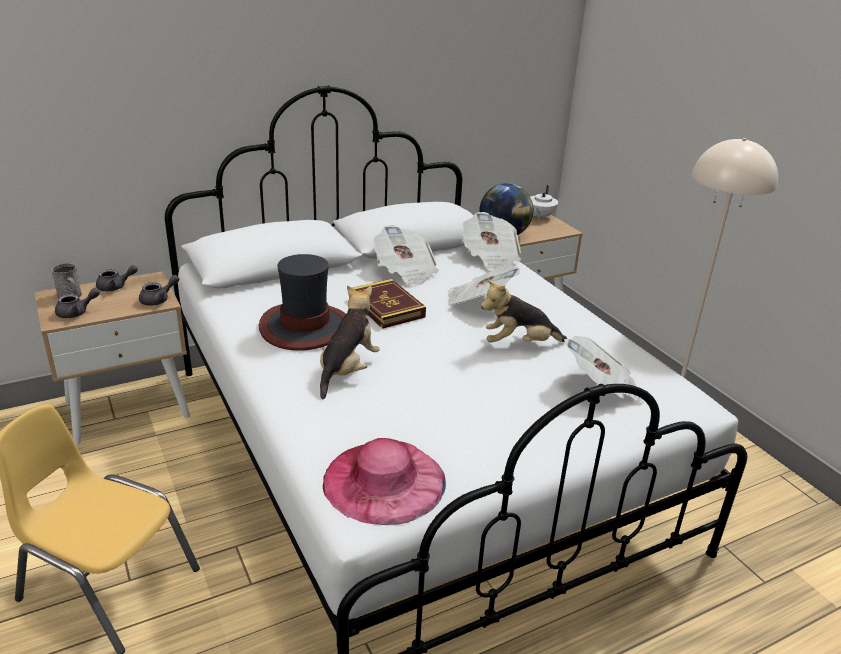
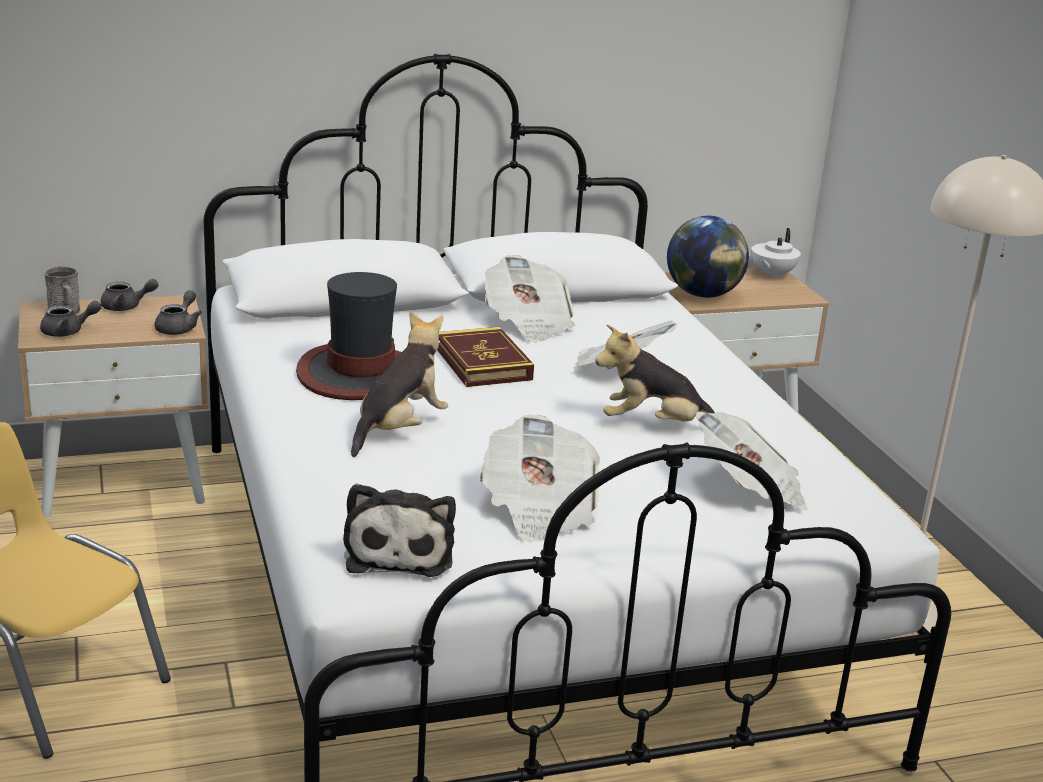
camera: 10 degrees right, 5 degrees down
grey teapot [139,275,179,306] -> grey teapot turned 45 degrees counterclockwise [155,290,202,335]
pink hat [323,438,446,525] -> plush toy [343,483,456,577]
newspaper [462,212,521,271] -> newspaper moved to [479,415,600,542]

